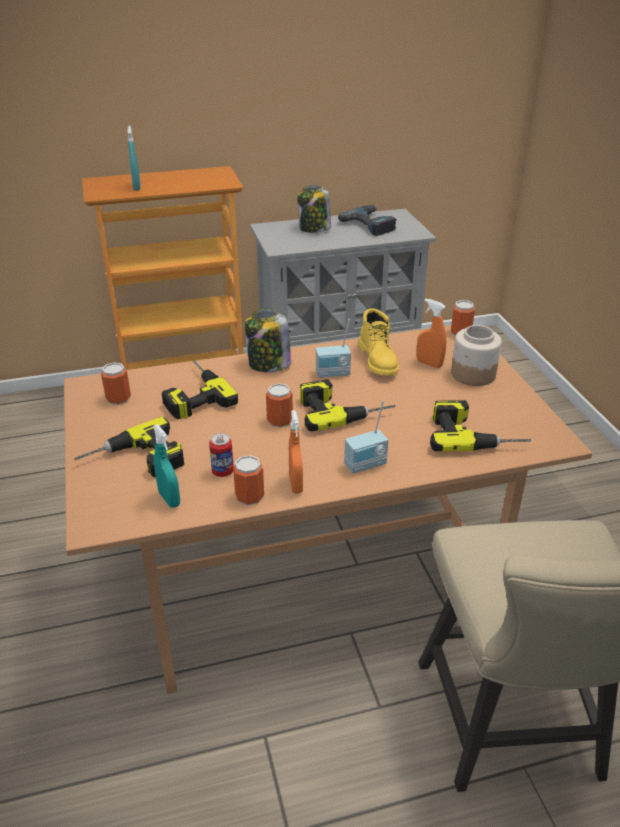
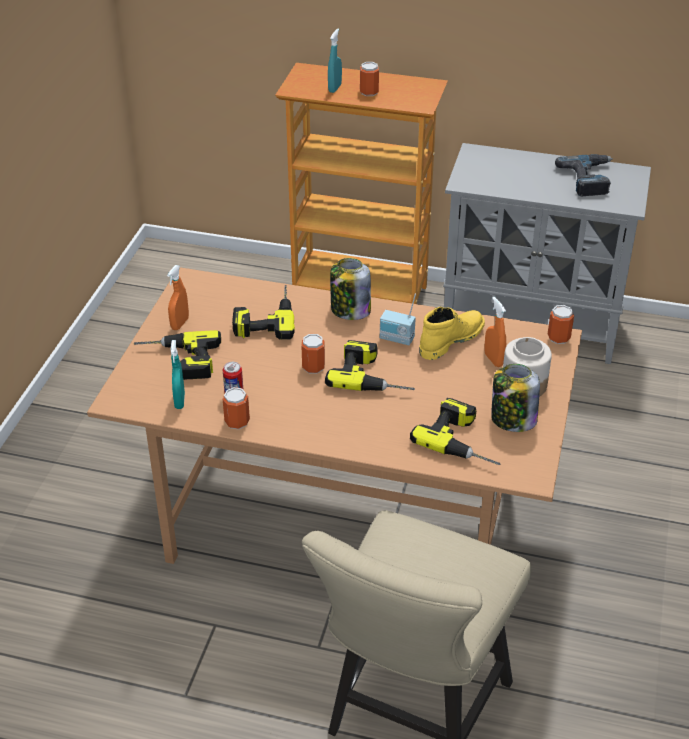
camera: 30 degrees right, 5 degrees up
can [101,362,131,405] -> can moved to [360,62,379,96]
orange spray bottle [289,410,303,494] -> orange spray bottle moved to [167,265,189,330]
jar [297,185,331,233] -> jar moved to [491,364,540,432]
radio [344,401,388,474] -> none
yellow boot [358,309,399,376] -> yellow boot turned 150 degrees counterclockwise [419,307,485,360]

